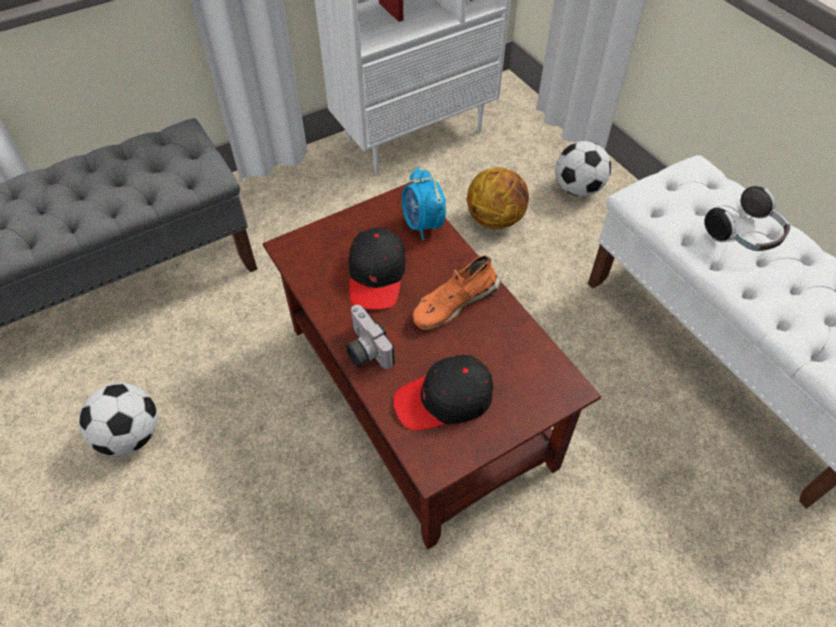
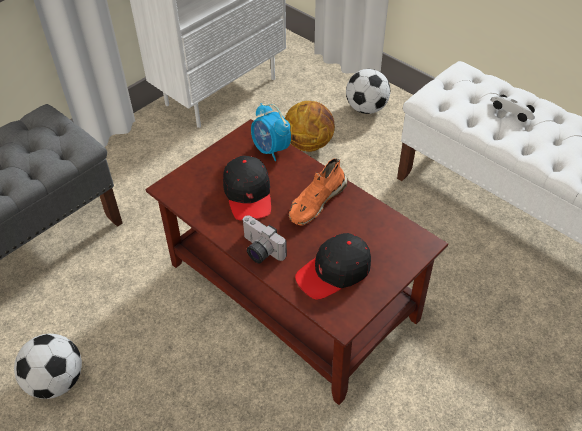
camera: 15 degrees left, 5 degrees down
headphones [704,186,791,251] -> toy car [490,95,535,122]

